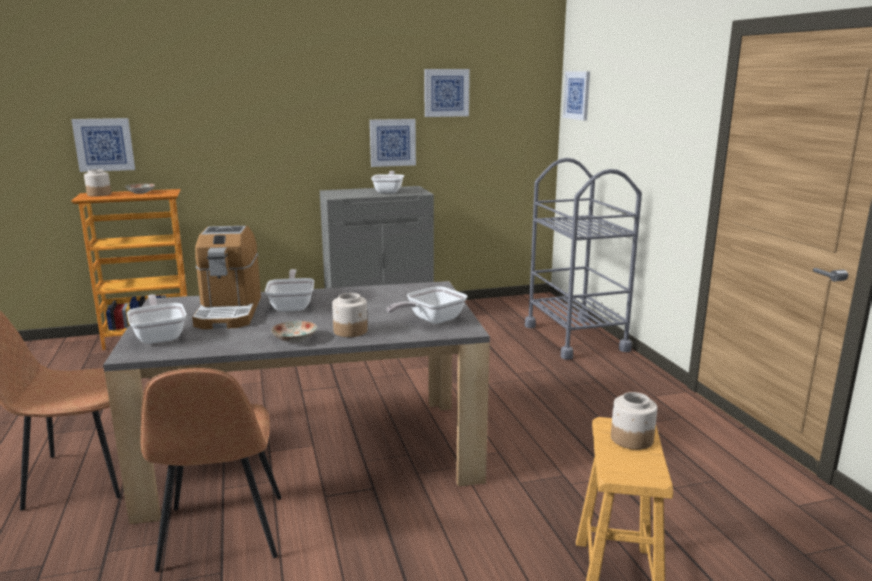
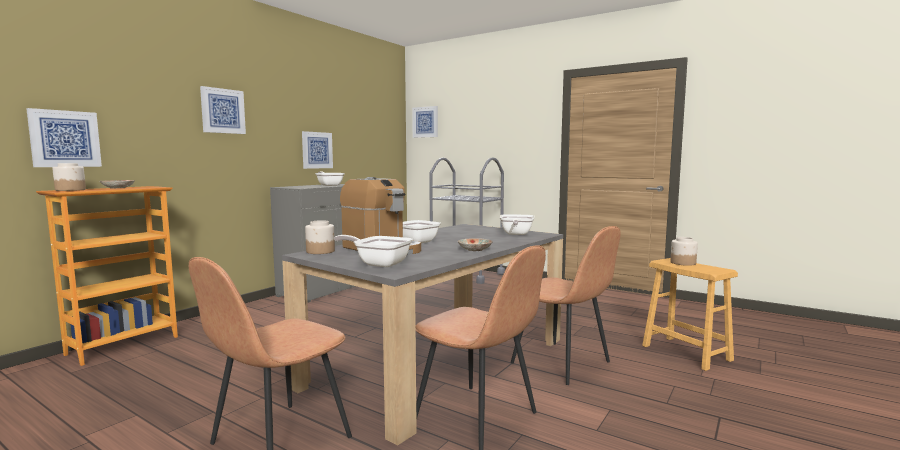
camera: 40 degrees left, 10 degrees down
jar [332,293,368,337] -> jar moved to [305,220,335,254]
picture [424,69,470,117] -> picture moved to [200,86,246,134]
none -> brown chair [511,226,621,385]

